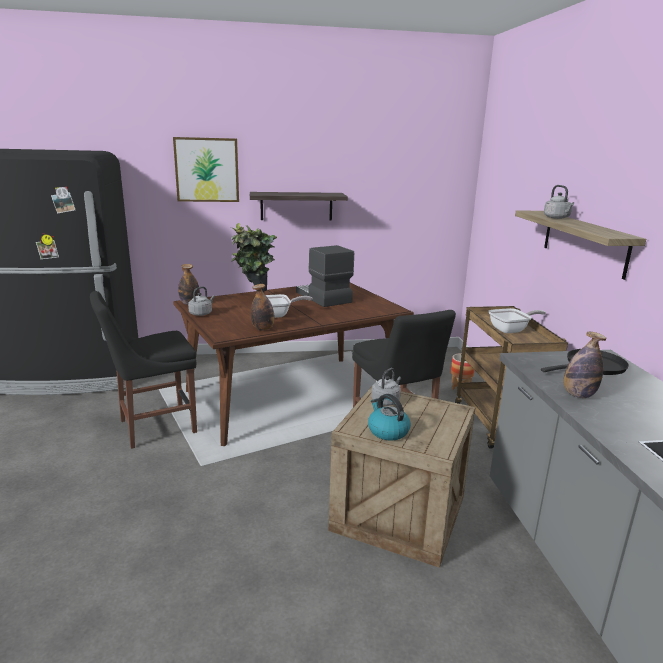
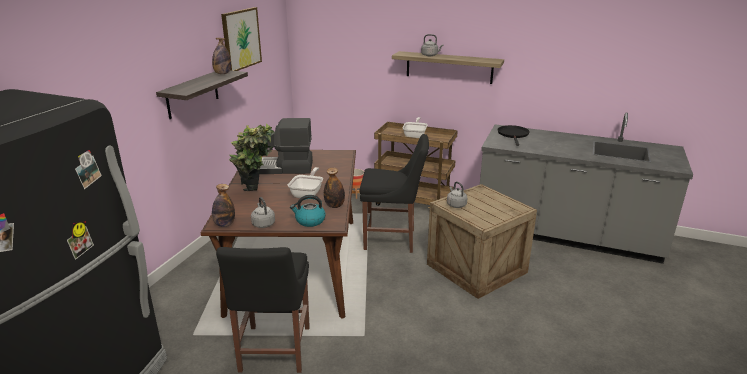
camera: 60 degrees left, 5 degrees up
picture [173,137,239,202] -> picture moved to [221,7,262,71]
kettle [368,394,411,440] -> kettle moved to [290,195,326,227]
bottle [563,332,607,398] -> bottle moved to [212,38,231,74]

